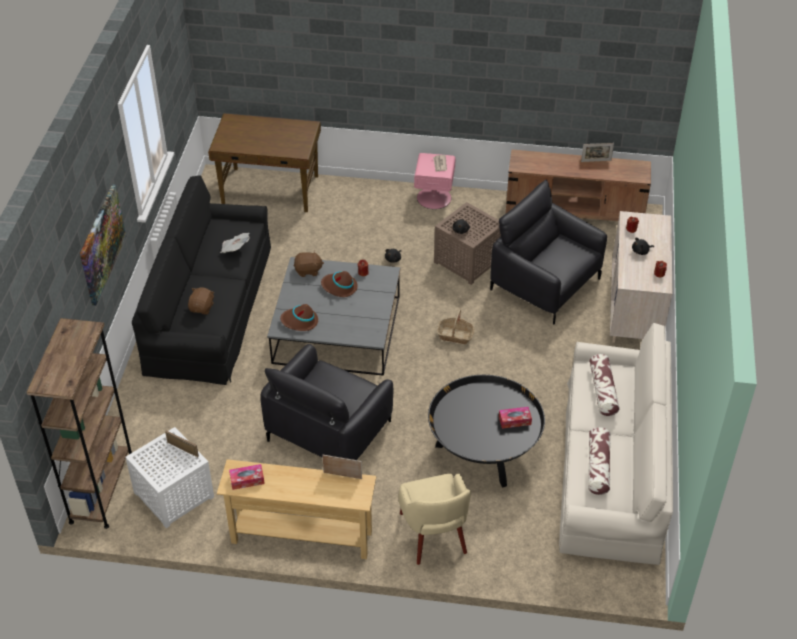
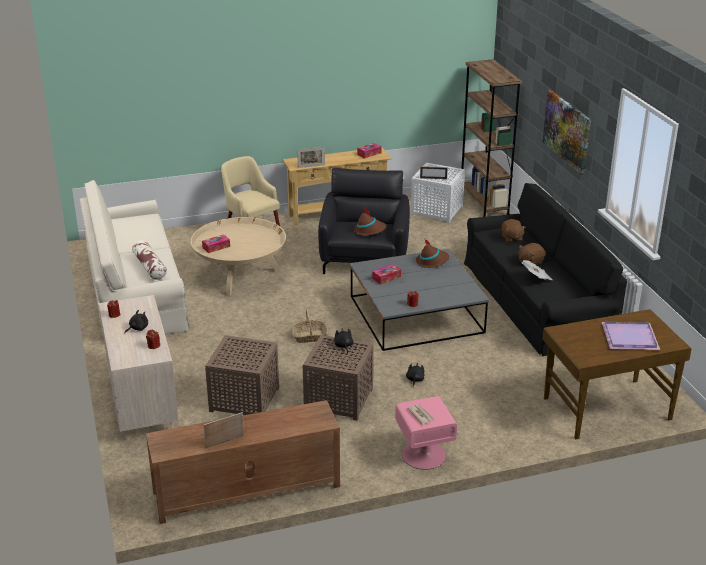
camera: 155 degrees right, 15 degrees down
brown plush toy [294,250,324,277] -> brown plush toy moved to [518,243,545,264]
brown hat [321,271,358,297] -> brown hat moved to [354,208,386,236]
black coffee table [428,375,545,488] -> beige coffee table [191,217,286,296]
black armchair [490,180,607,324] -> brown side table [205,335,279,415]
pillow [588,427,610,495] -> none
none -> tissue box [372,264,401,284]
none -> purple tray [602,321,660,350]

